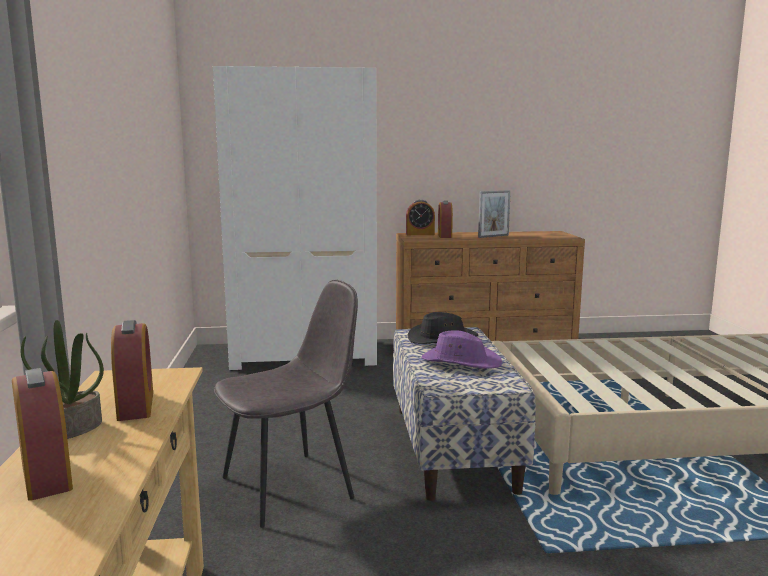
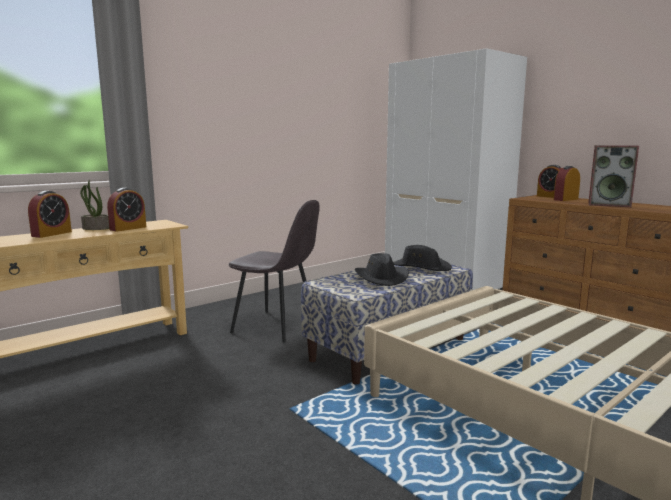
camera: 55 degrees right, 0 degrees up
purple hat [421,330,502,369] -> black hat [355,253,409,286]
picture frame [478,190,511,238] -> speaker [588,145,639,207]

